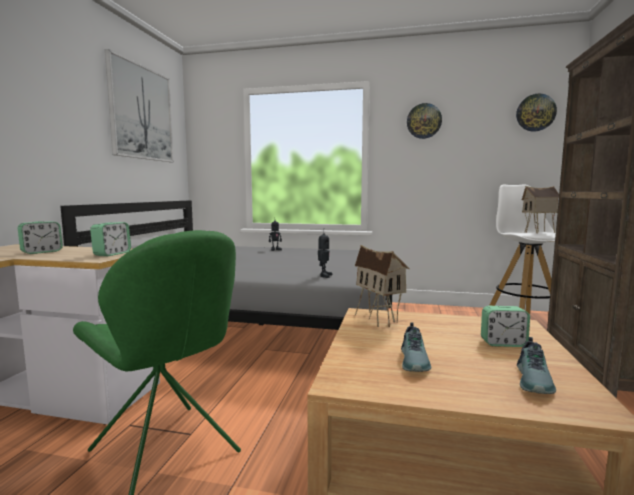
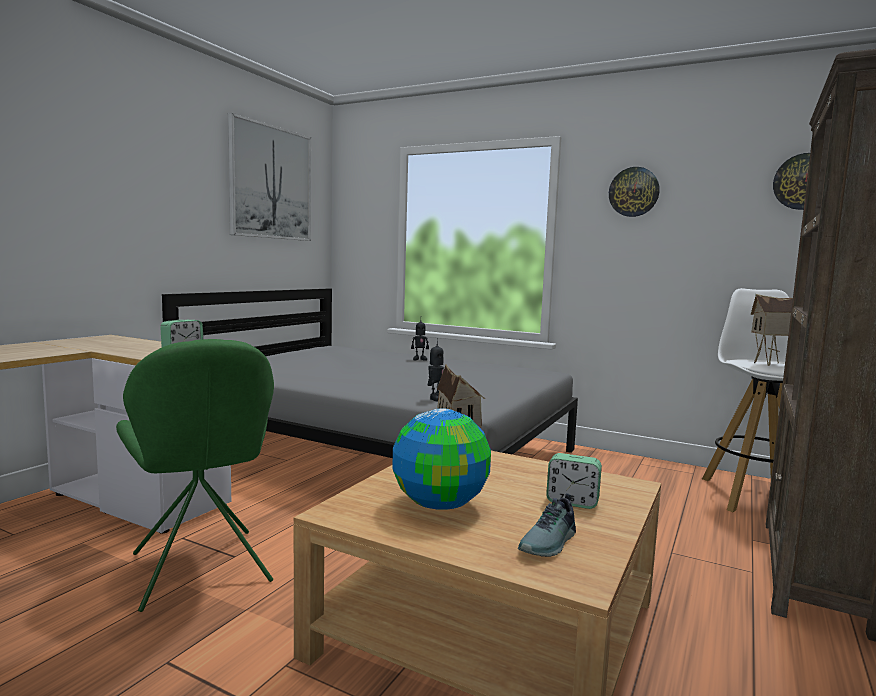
camera: 15 degrees right, 0 degrees up
alarm clock [18,221,63,254] -> none
shoe [401,322,432,372] -> globe [392,408,491,510]

